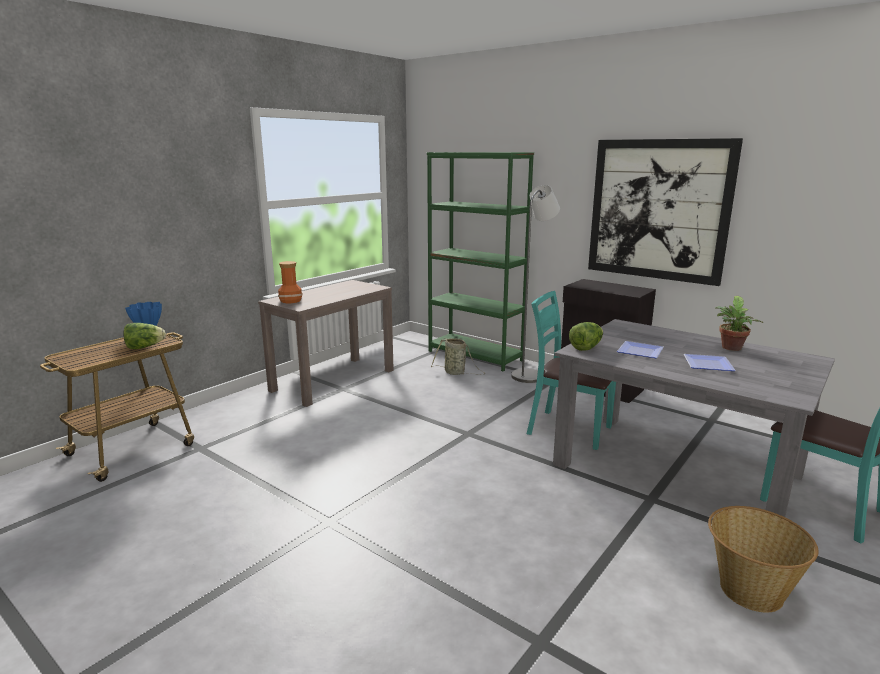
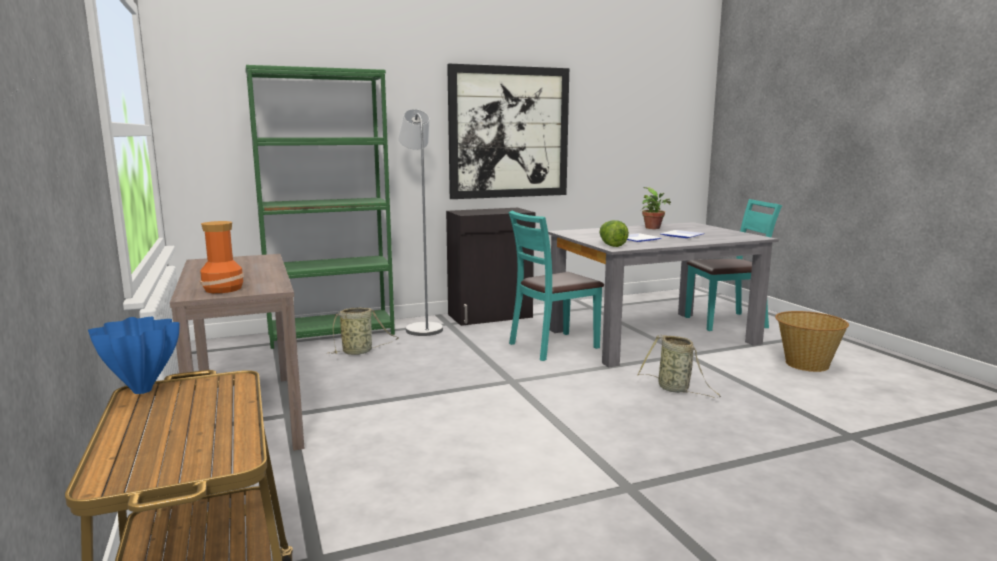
camera: 60 degrees left, 5 degrees down
lettuce [123,323,166,349] -> none
none -> basket [637,335,721,398]

